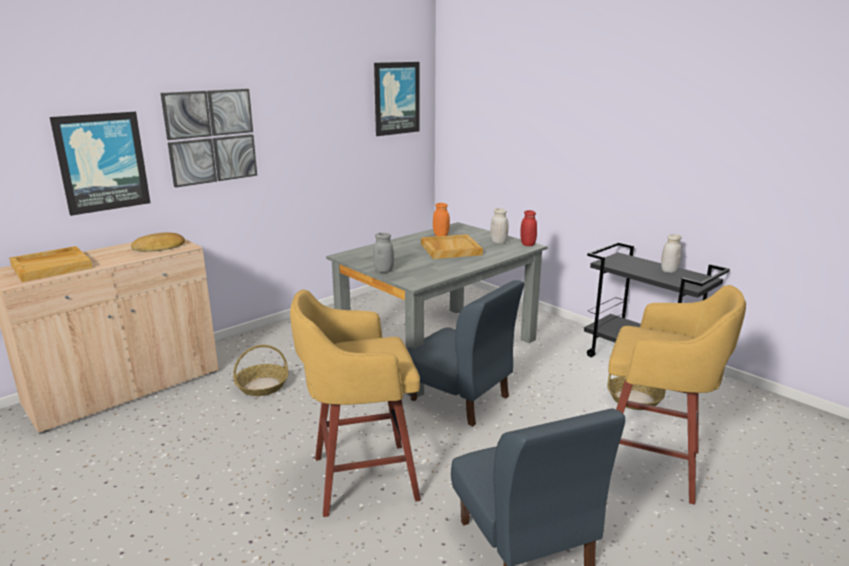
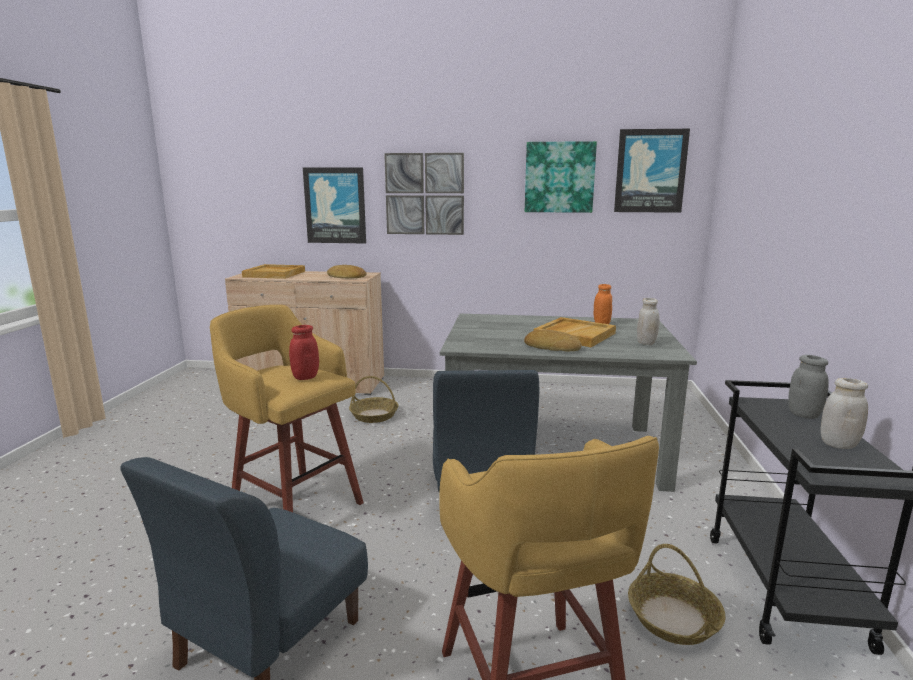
camera: 50 degrees right, 5 degrees down
grey jar [373,233,394,273] -> grey jar moved to [788,355,829,419]
red jar [520,210,537,246] -> red jar moved to [289,325,319,380]
none -> bread [524,329,581,352]
none -> picture [525,141,597,213]

